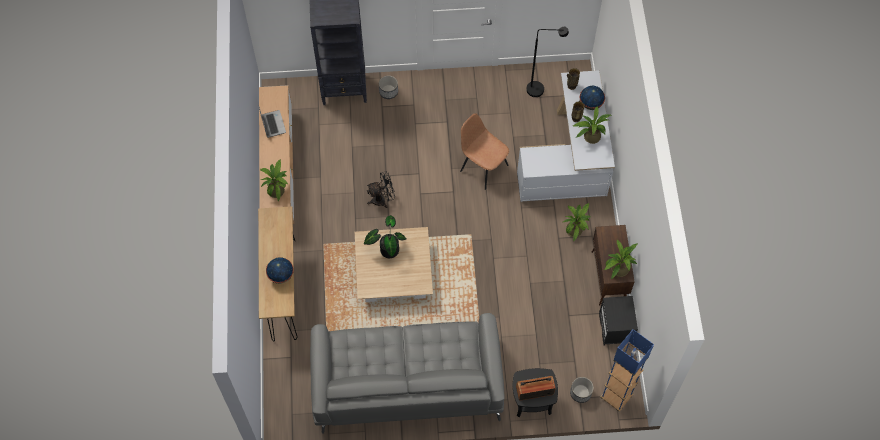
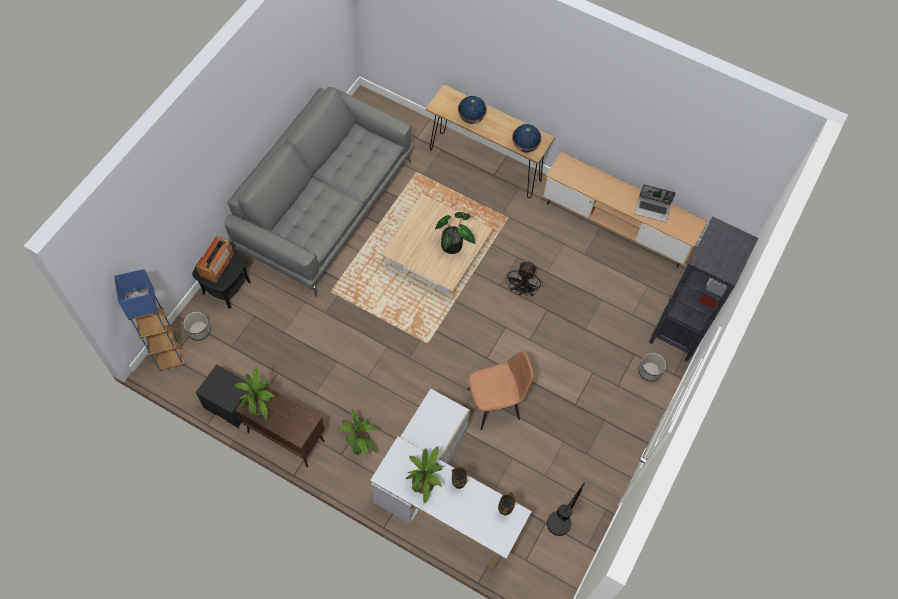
camera: 120 degrees right, 0 degrees up
potted plant [260,159,288,201] -> none
globe [580,86,605,110] -> globe moved to [512,124,541,153]

